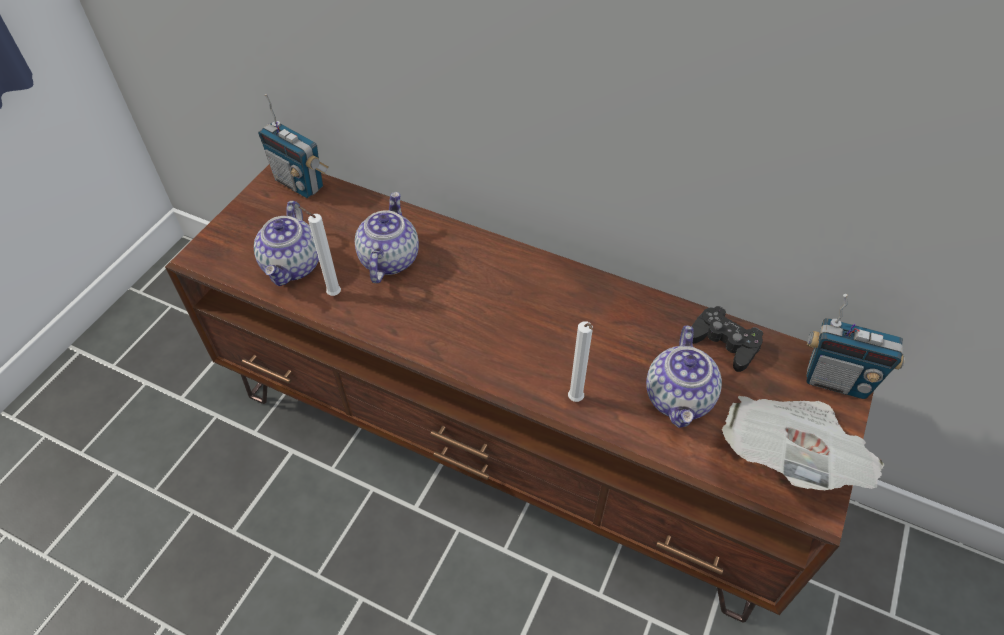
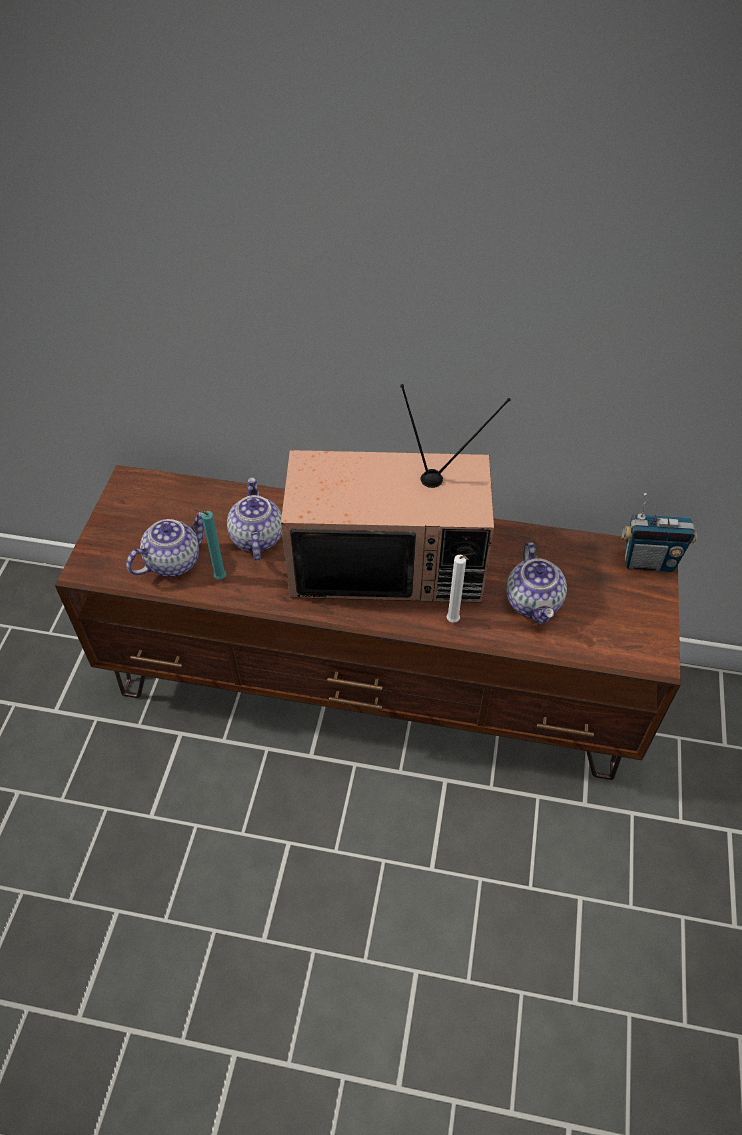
camera: 15 degrees left, 0 degrees up
teapot [254,201,319,286] -> teapot turned 120 degrees counterclockwise [126,512,203,577]
radio [258,94,329,198] -> none
white candle [299,207,341,296] -> turquoise candle [193,508,226,579]
black game controller [691,306,763,372] -> none
newspaper [722,396,885,490] -> none
none -> television [281,384,511,603]

